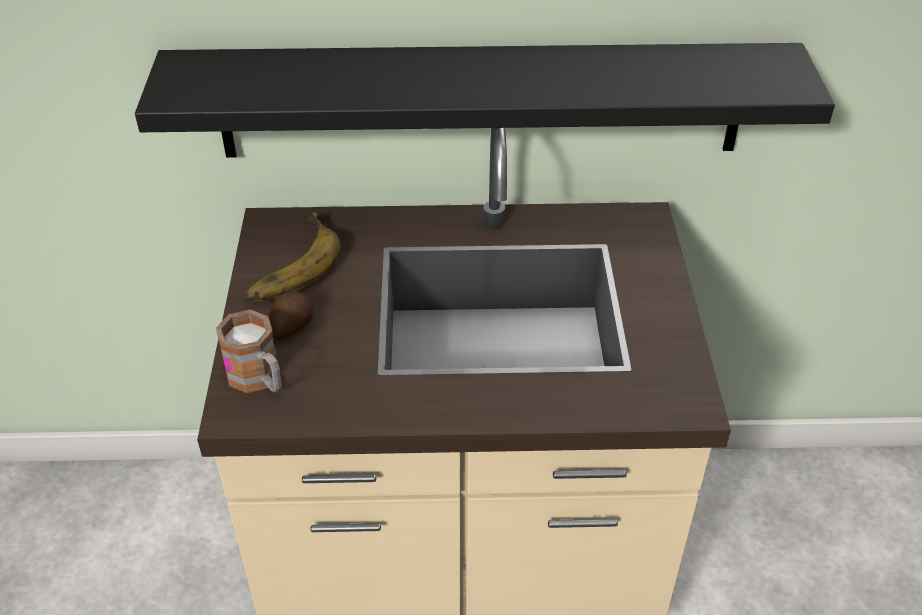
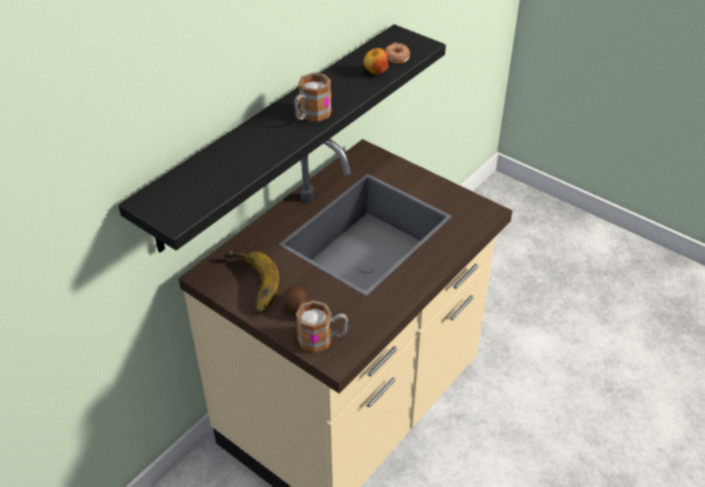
camera: 50 degrees left, 0 degrees up
none -> mug [294,73,332,122]
none -> apple [364,48,389,74]
none -> donut [385,43,410,64]

